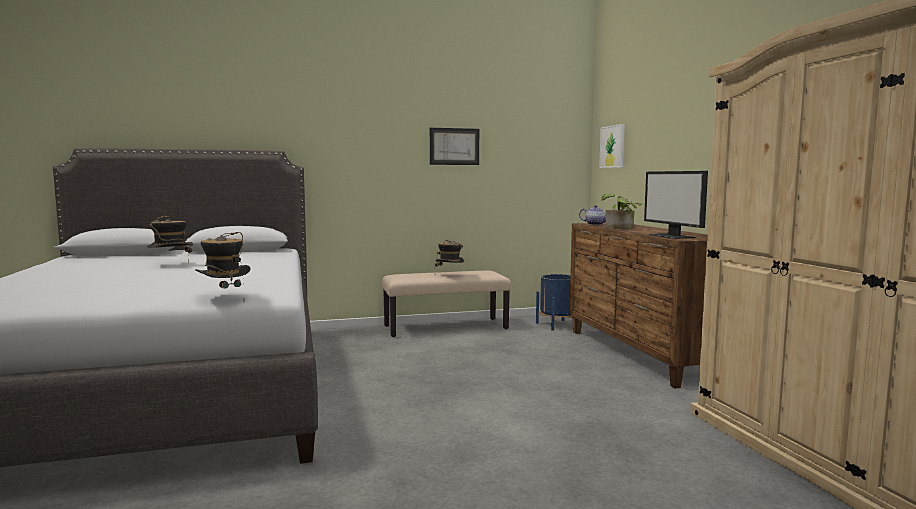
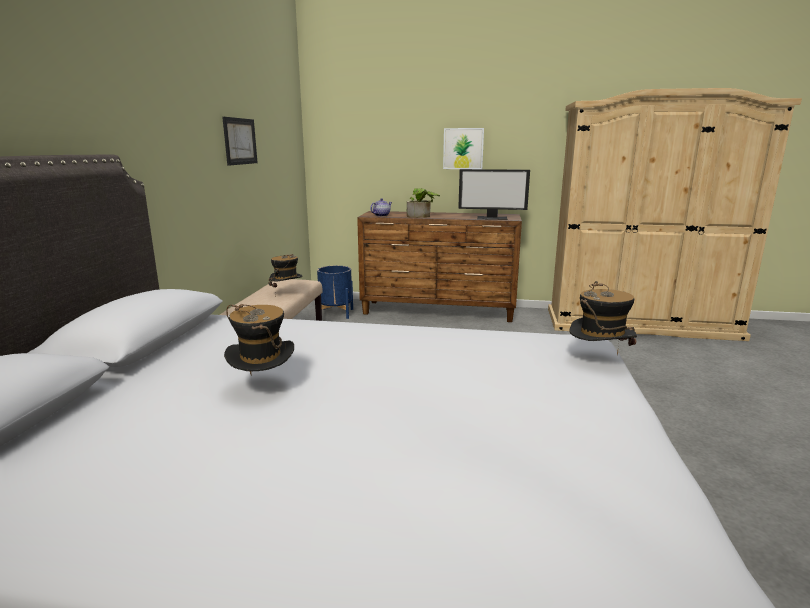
camera: 65 degrees left, 10 degrees up
picture [599,124,625,168] -> picture moved to [443,128,484,169]

